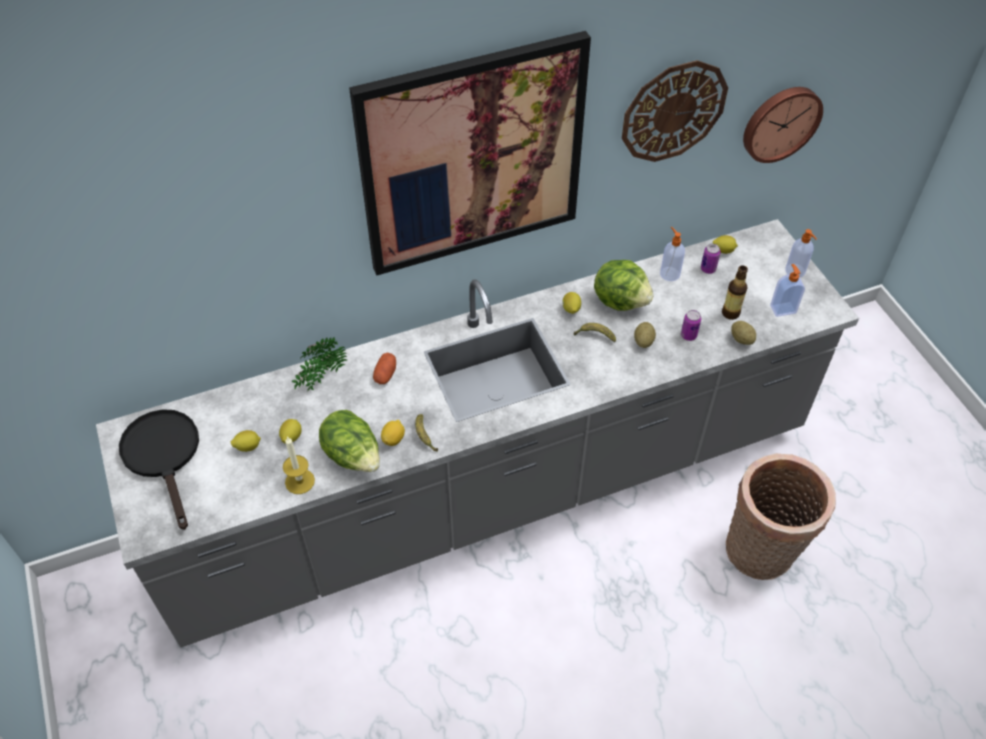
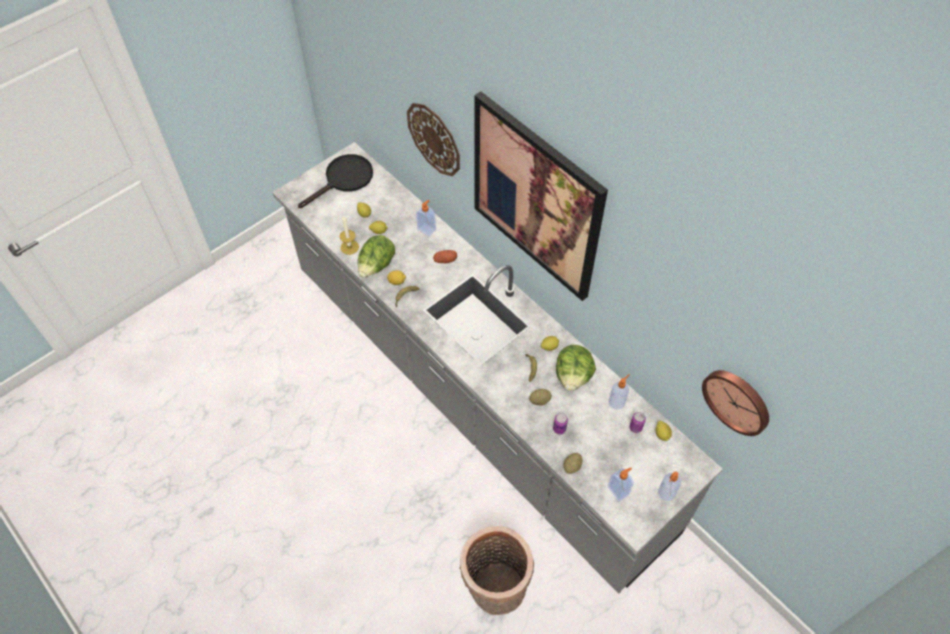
camera: 70 degrees right, 5 degrees up
potted plant [292,337,347,392] -> soap dispenser [416,200,436,236]
wall clock [622,60,728,162] -> wall clock moved to [407,103,460,176]
bottle [722,265,748,320] -> none

